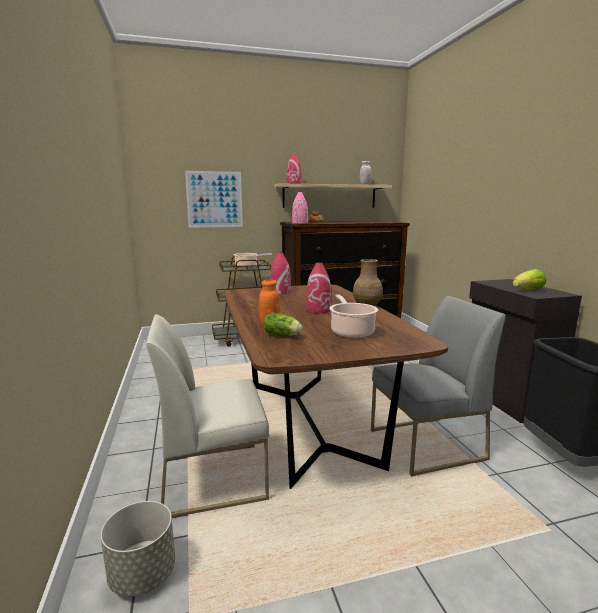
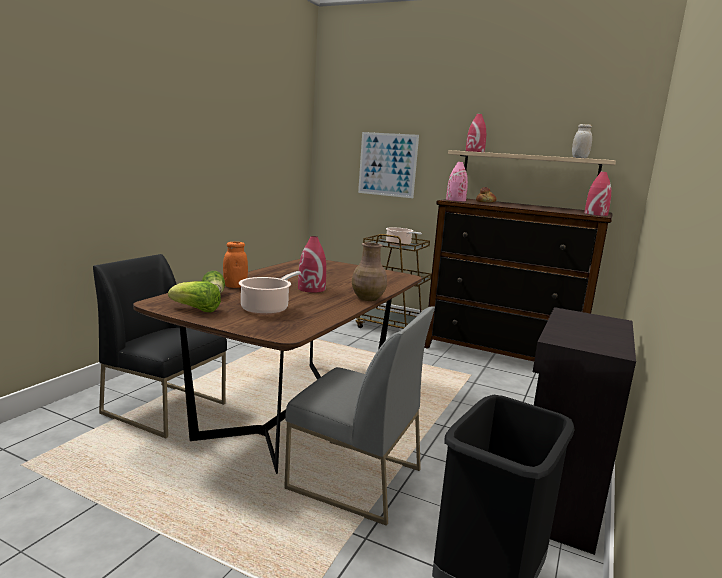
camera: 40 degrees right, 0 degrees up
grey planter [101,501,175,597] -> none
white chair [146,314,269,518] -> black chair [93,254,227,438]
red vase [270,252,291,294] -> red vase moved to [585,172,611,216]
lettuce [513,269,546,290] -> lettuce moved to [168,281,221,312]

